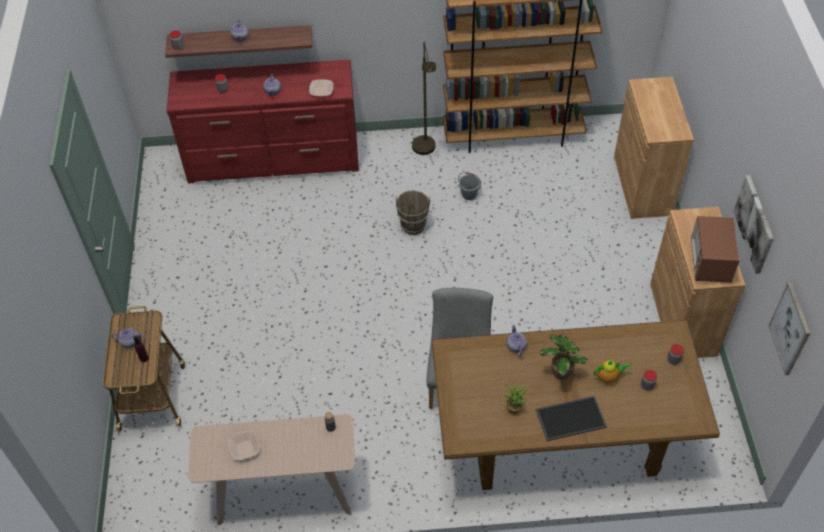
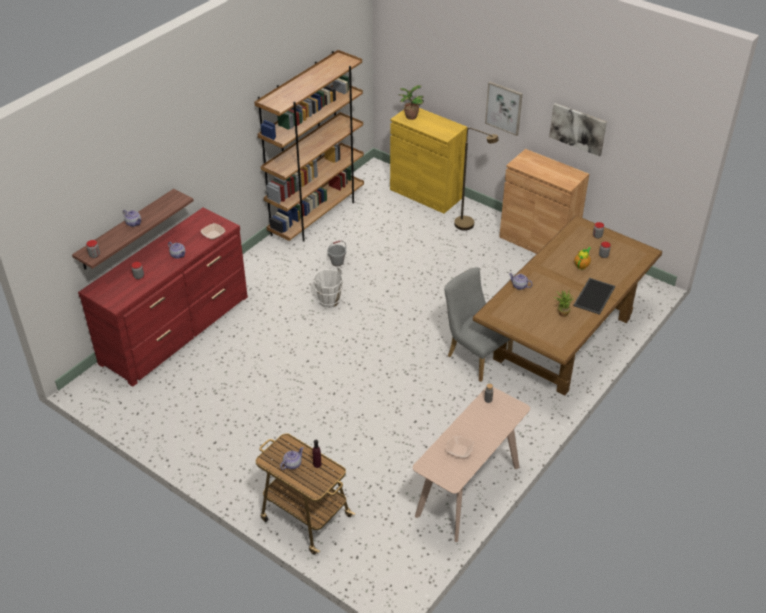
camera: 50 degrees left, 10 degrees down
brown bucket [396,190,430,235] -> white bucket [313,267,343,308]
brown floor lamp [412,42,436,155] -> brown floor lamp moved to [454,128,499,231]
potted plant [539,334,588,380] -> potted plant moved to [398,85,424,120]
brown cabinet [614,77,694,219] -> yellow cabinet [390,108,467,214]
microwave [691,216,740,283] -> none
picture [768,282,810,375] -> picture moved to [485,82,523,136]

